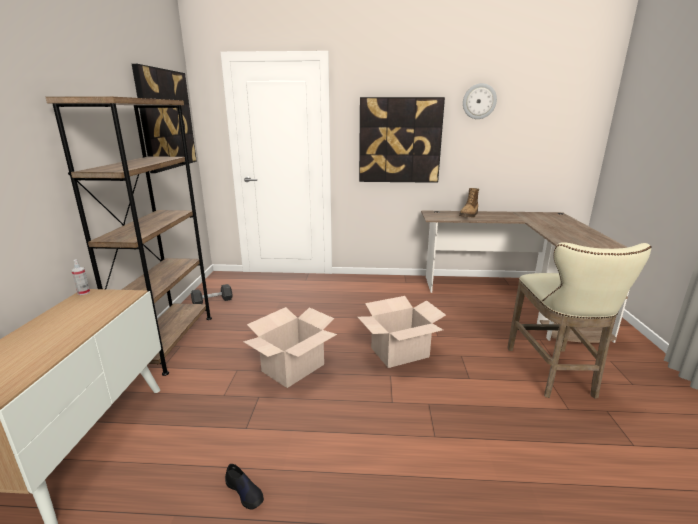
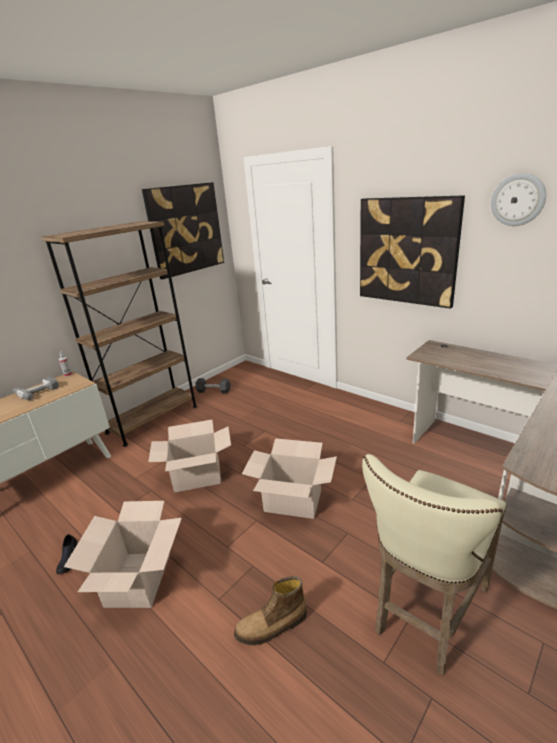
camera: 40 degrees right, 5 degrees up
boot [459,188,479,218] -> boot moved to [234,576,307,645]
none -> power drill [13,377,59,400]
none -> cardboard box [64,501,182,608]

